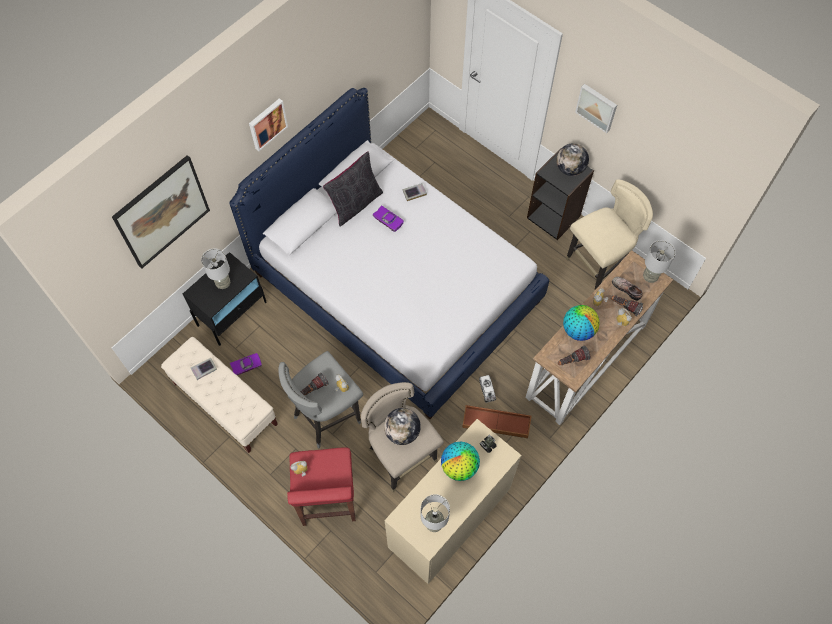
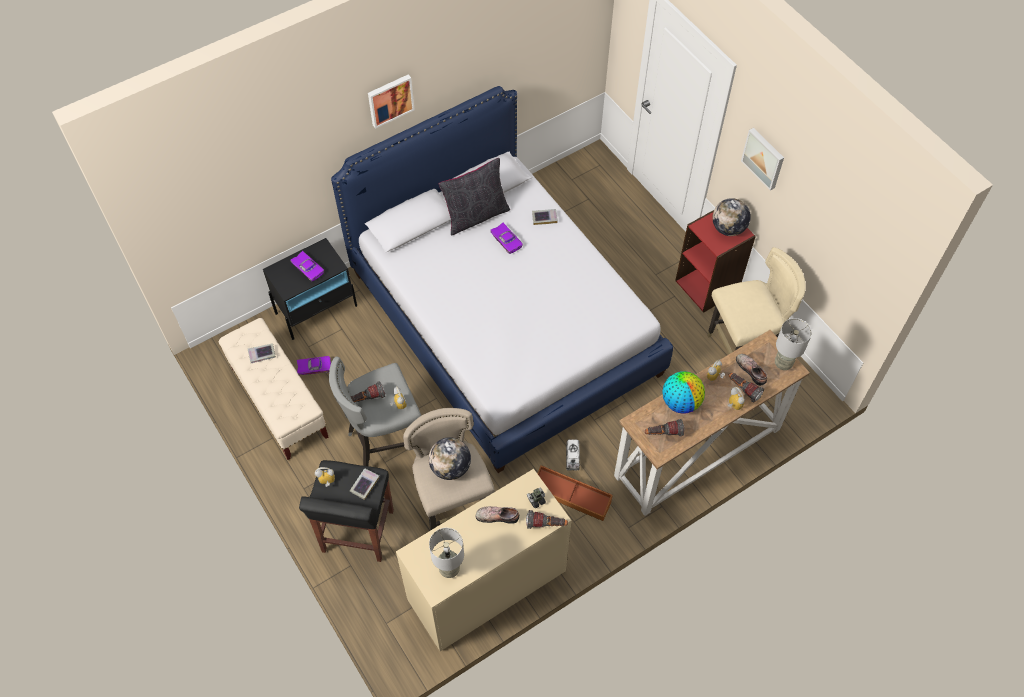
camera: 15 degrees right, 5 degrees down
picture [112,155,210,269] -> none
grey table lamp [201,248,230,289] -> purple toy car [290,251,324,281]
red stool [287,447,356,526] -> black stool [299,460,394,562]
globe [441,442,480,481] -> shoe [476,506,519,523]
black bookcase [527,148,594,240] -> red bookcase [675,210,756,313]
none -> book [350,468,380,500]
none -> flashlight [526,510,568,529]

